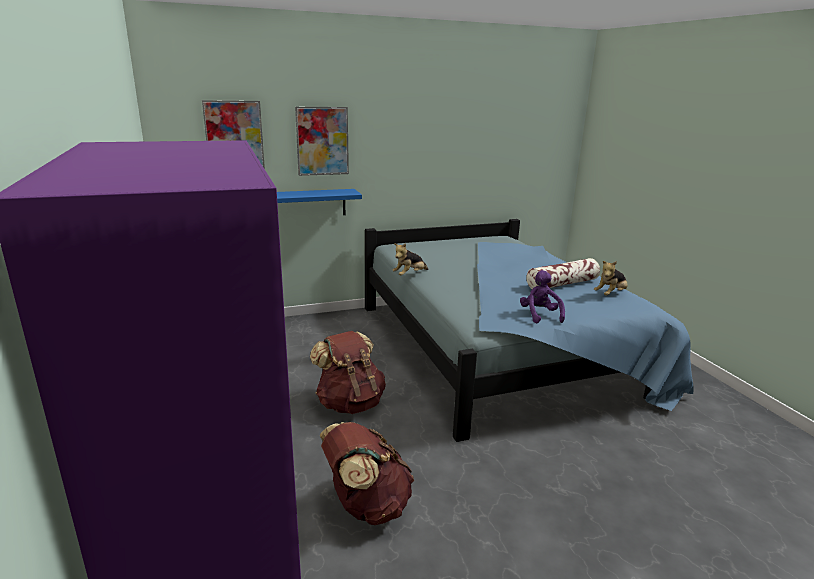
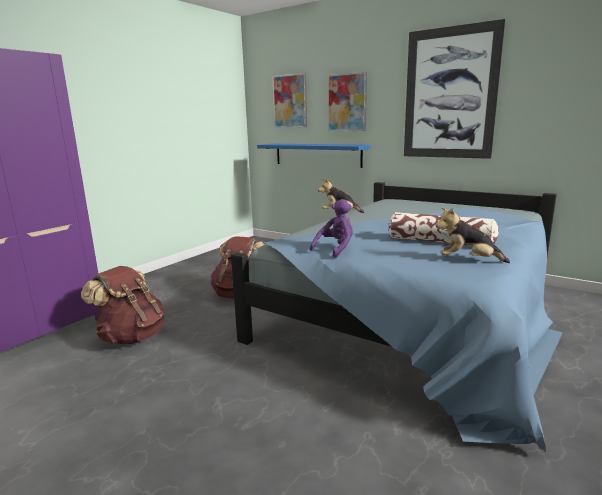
camera: 55 degrees right, 5 degrees down
none -> picture [404,19,505,159]

